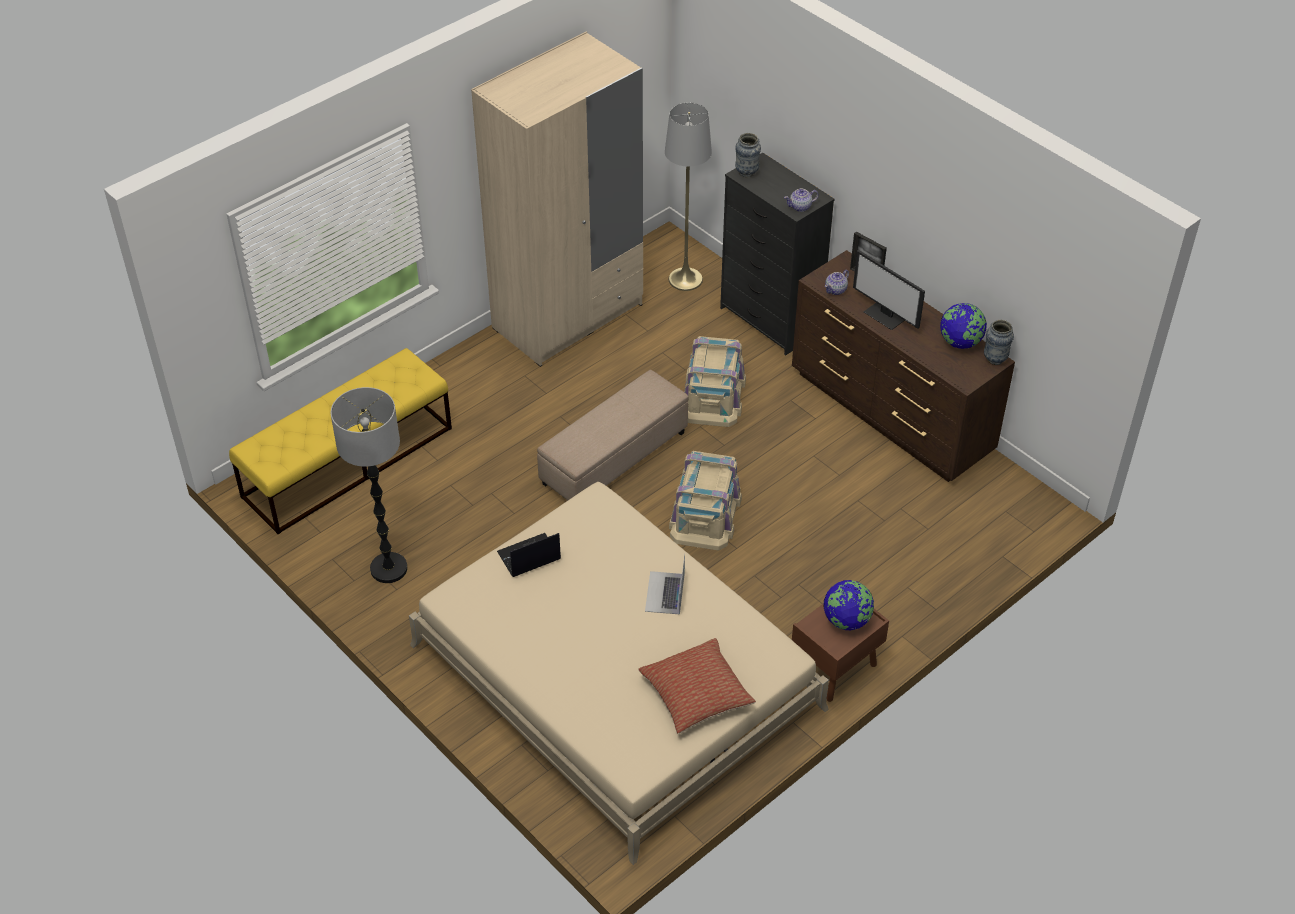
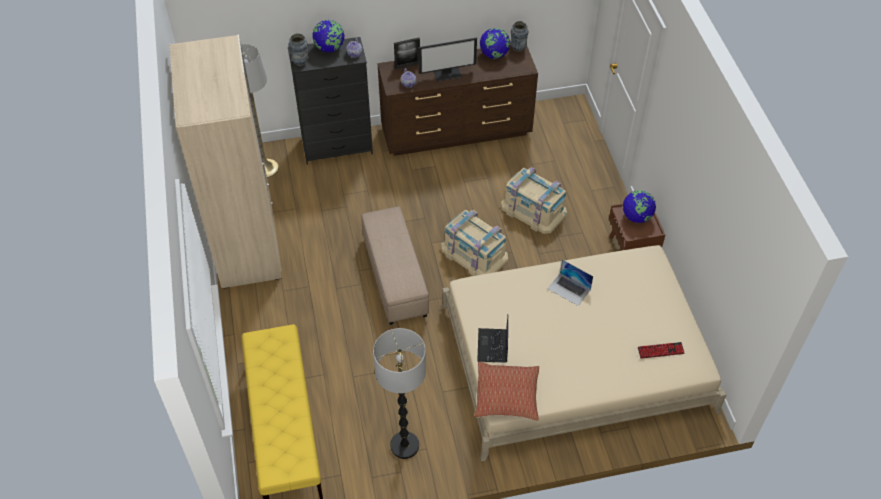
camera: 60 degrees left, 5 degrees up
pillow [639,638,756,734] -> pillow moved to [475,362,539,421]
beige storage box [684,336,746,427] -> beige storage box moved to [501,167,567,234]
none -> globe [312,20,344,52]
none -> keyboard [638,342,685,359]

